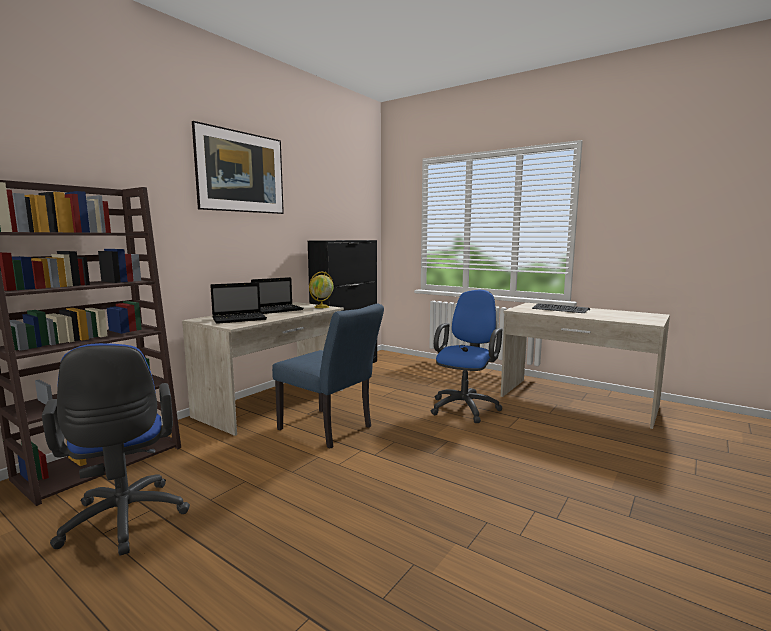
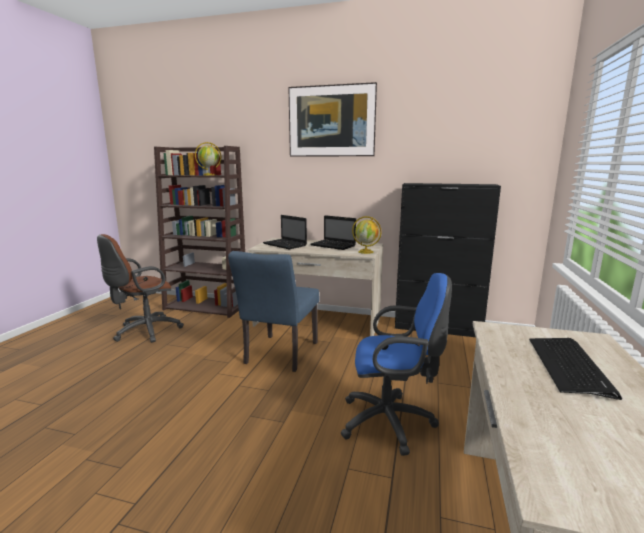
camera: 70 degrees right, 5 degrees up
blue office chair [42,343,190,556] -> brown office chair [97,234,184,343]
none -> globe [195,142,221,175]

